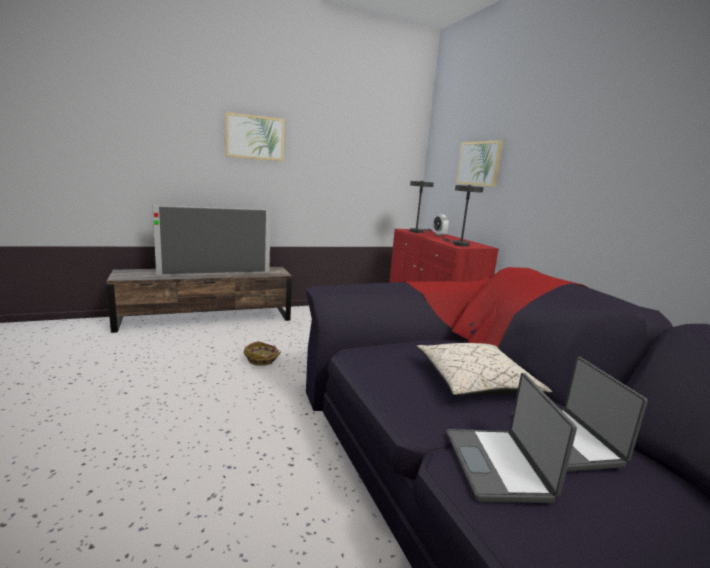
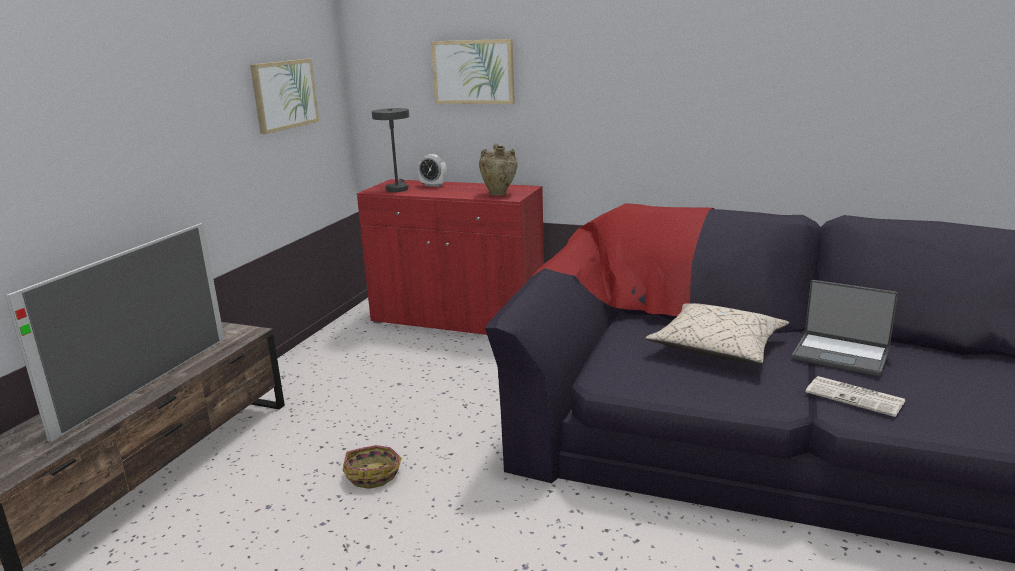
camera: 45 degrees left, 5 degrees up
picture [225,112,285,161] -> picture moved to [250,59,319,134]
grey table lamp [442,185,484,247] -> beige vase [479,144,517,195]
laptop [447,373,577,503] -> newspaper [805,376,906,417]

